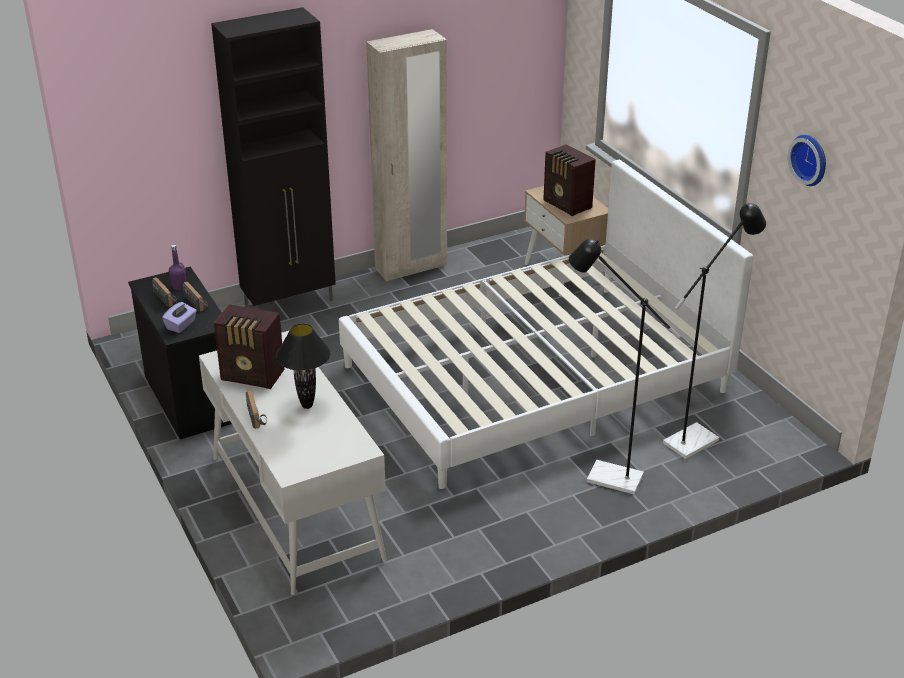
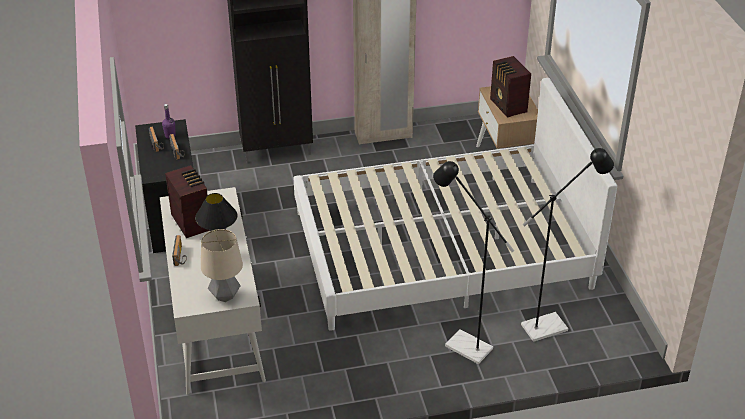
camera: 15 degrees right, 5 degrees up
purple tissue box [162,302,197,333] -> none
radio [214,304,285,389] -> radio turned 150 degrees counterclockwise [165,165,209,238]
wall clock [788,135,826,186] -> none
none -> table lamp [201,229,243,302]

